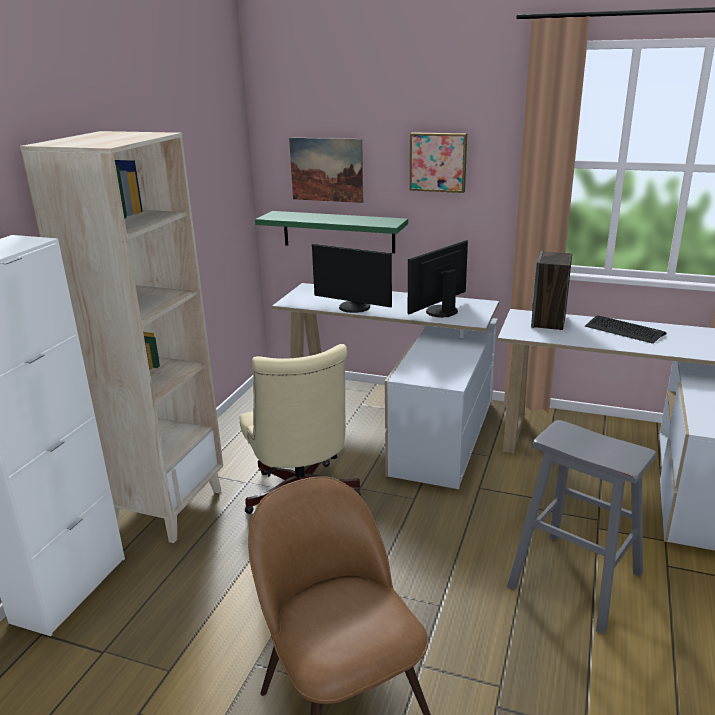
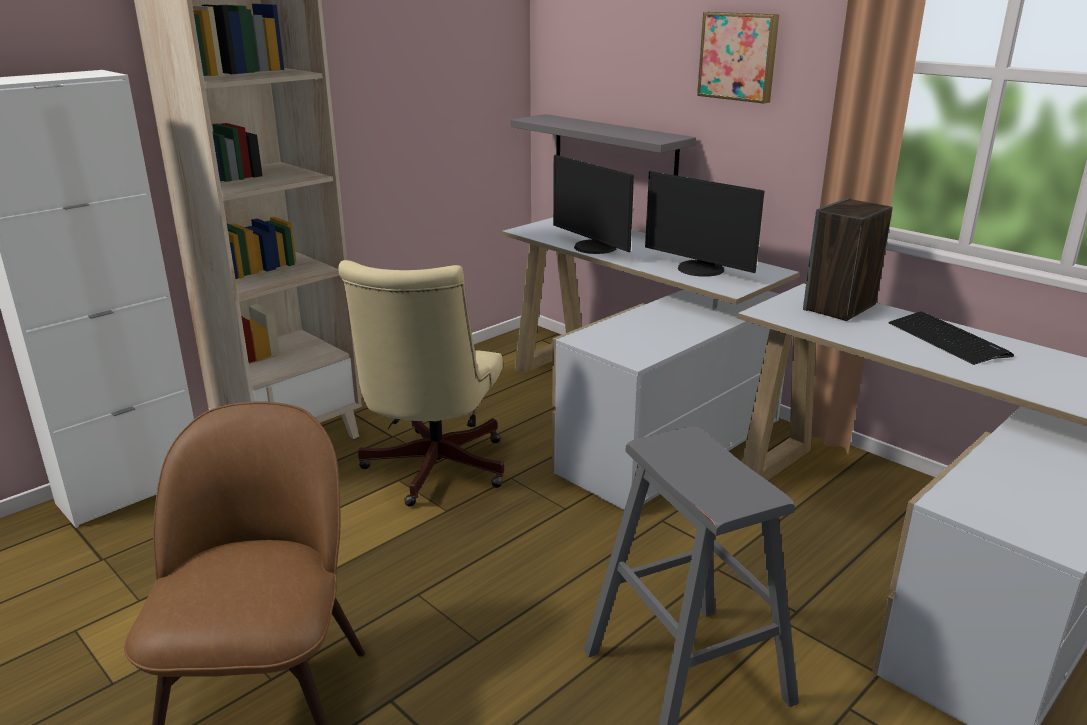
camera: 25 degrees right, 0 degrees up
green shelf [255,211,408,253] -> grey shelf [511,114,696,176]
picture [289,138,363,203] -> none
monitor [408,240,468,318] -> monitor turned 120 degrees counterclockwise [645,171,764,277]

